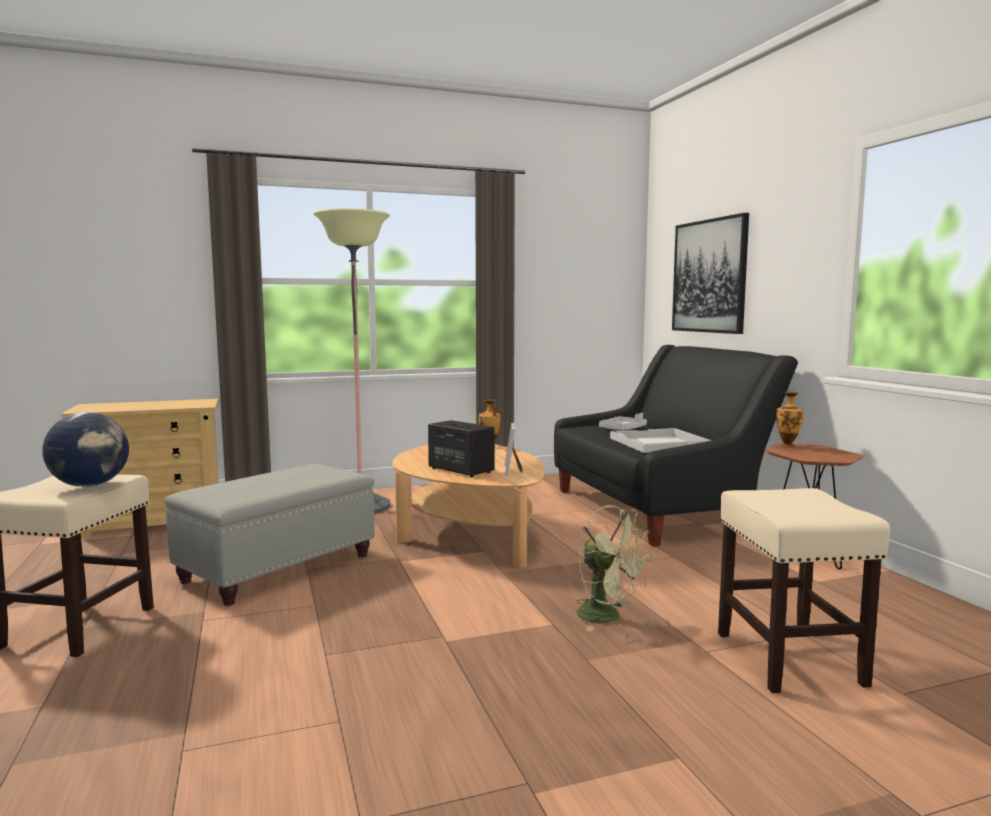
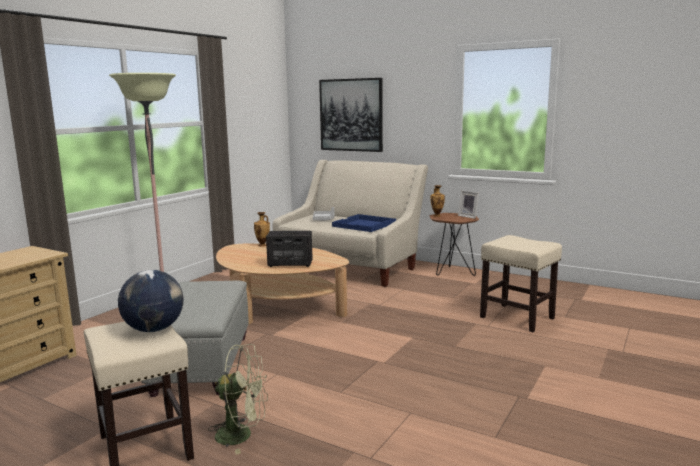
camera: 40 degrees left, 5 degrees up
picture frame [504,423,523,476] -> picture frame moved to [458,190,479,219]
black sofa [554,345,798,547] -> beige sofa [273,160,428,287]
green fan [577,505,652,631] -> green fan moved to [208,344,268,455]
white tray [610,428,711,453] -> blue tray [332,214,396,232]

